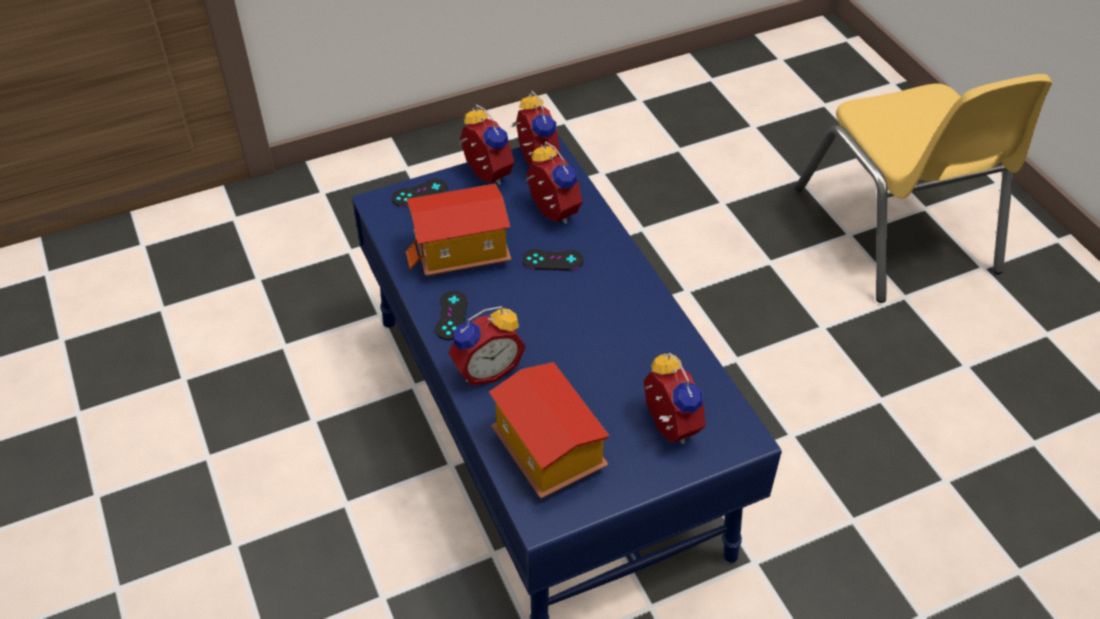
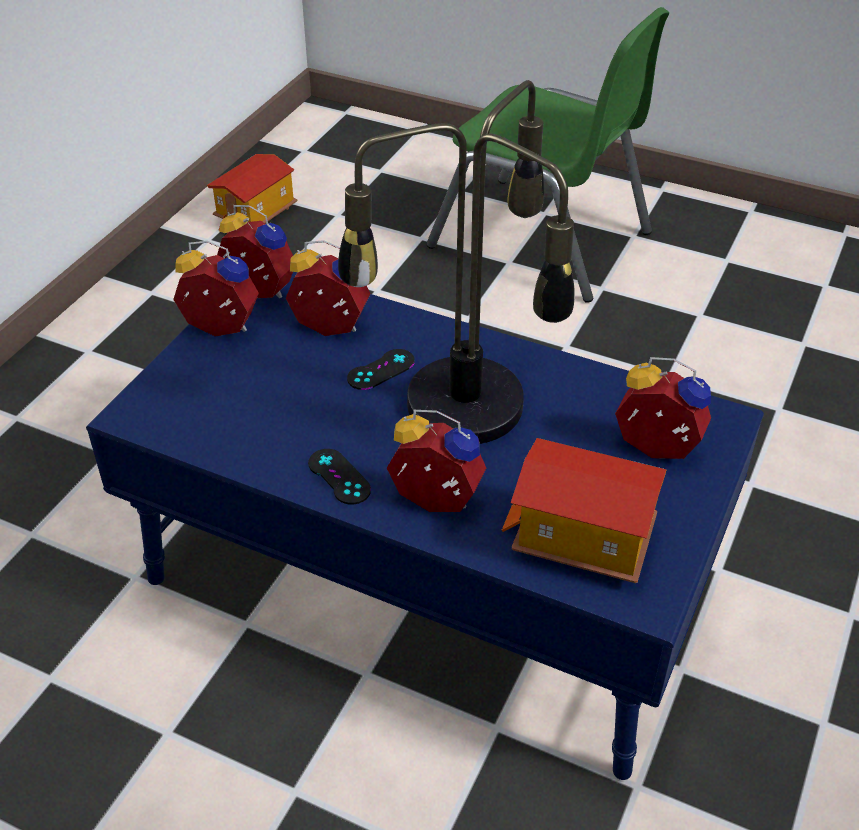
camera: 40 degrees left, 5 degrees down
black game controller [392,179,448,207] -> none
toy house [405,184,511,276] -> toy house moved to [207,154,298,233]
alarm clock [448,306,526,385] -> alarm clock turned 90 degrees counterclockwise [387,410,486,512]
yellow chair [795,74,1052,303] -> green chair [426,7,669,303]
none -> table lamp [338,80,574,444]

